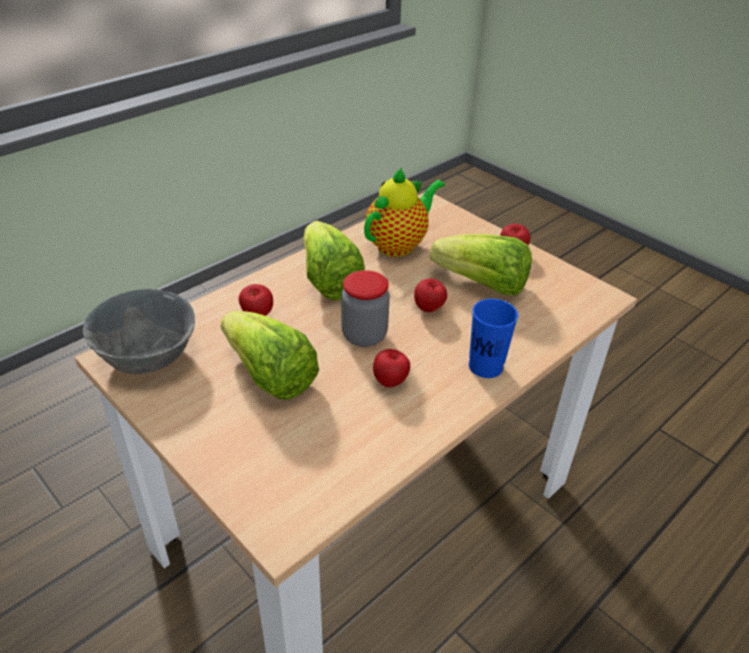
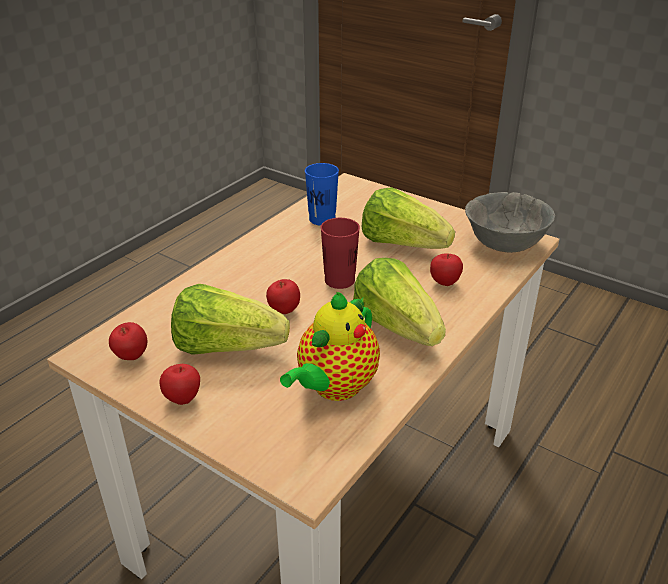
camera: 170 degrees right, 5 degrees down
jar [341,270,390,347] -> red cup [320,218,360,289]
apple [373,349,410,387] -> apple moved to [109,322,147,360]
blue cup [469,299,518,378] -> blue cup moved to [305,163,339,226]

